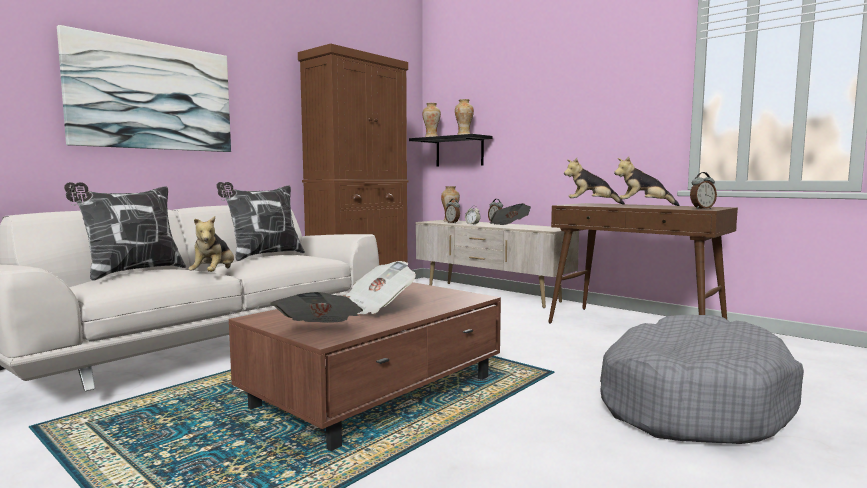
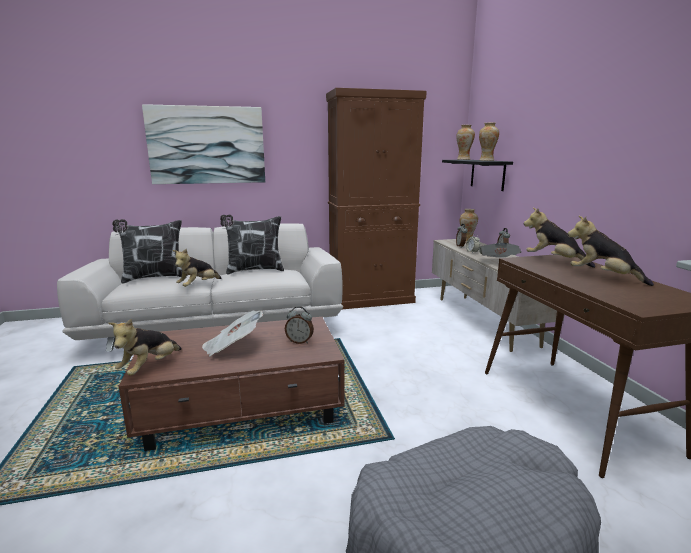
camera: 35 degrees right, 10 degrees up
newspaper [270,292,363,323] -> plush toy [108,319,182,376]
alarm clock [690,172,717,209] -> alarm clock moved to [285,306,314,344]

